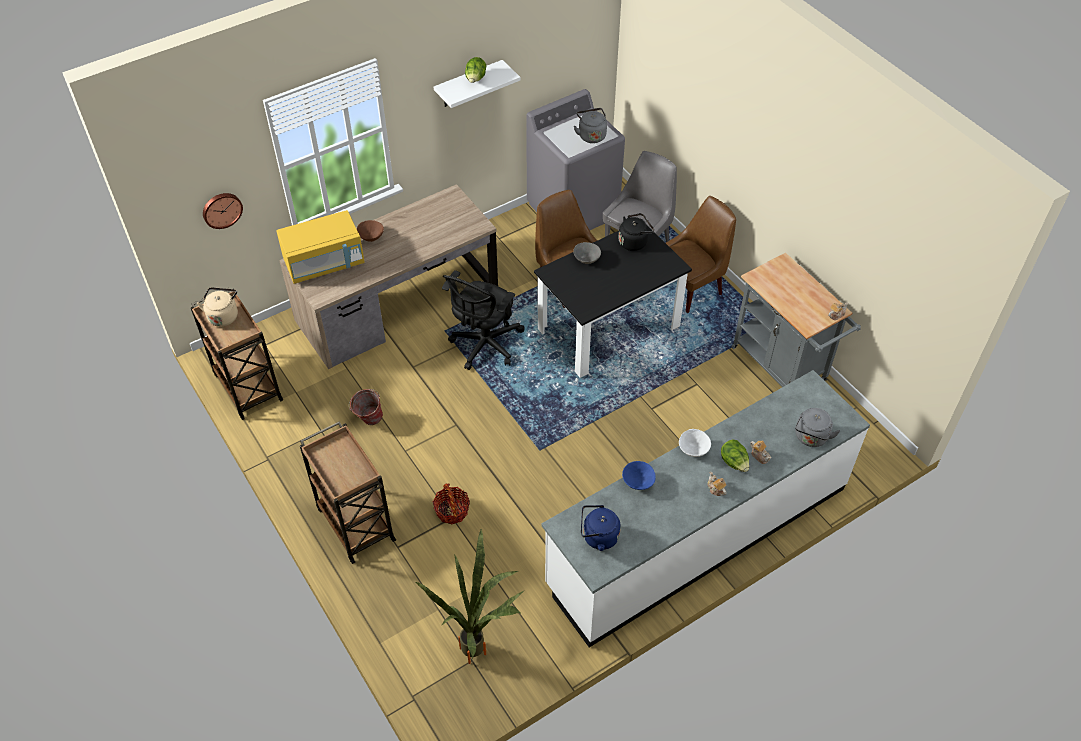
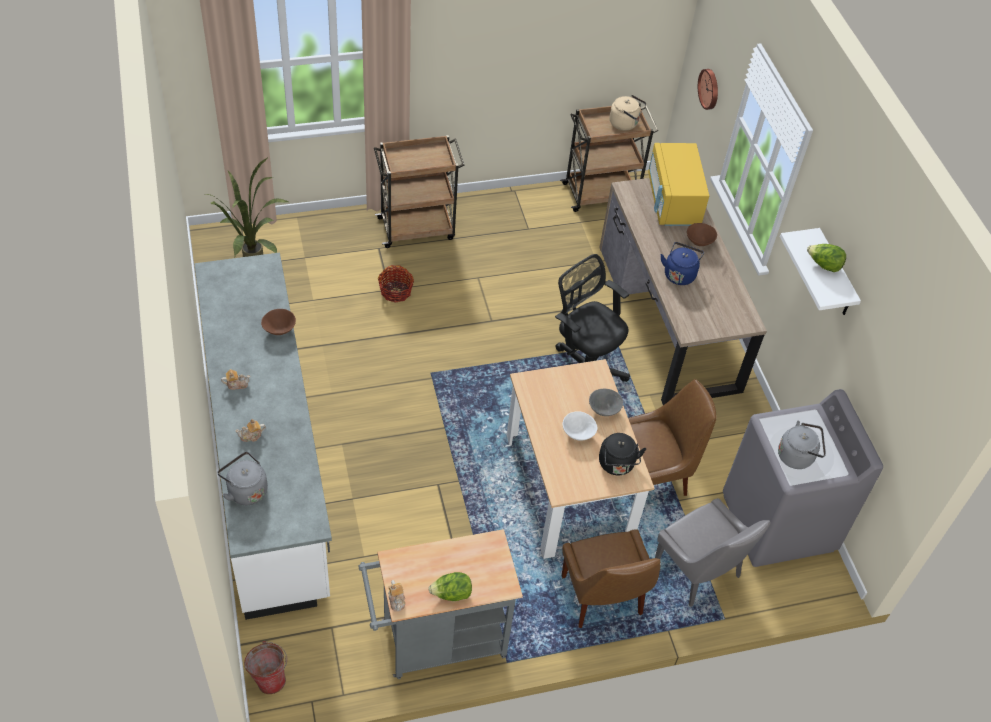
camera: 105 degrees right, 0 degrees up
bucket [349,389,383,425] -> bucket moved to [244,641,288,694]
black dining table [534,226,692,378] -> beige dining table [507,359,654,559]
blue kettle [581,505,621,551] -> blue kettle moved to [661,242,704,285]
blue bowl [622,461,656,490] -> brown bowl [261,309,296,335]
white bowl [679,429,711,457] -> white bowl moved to [563,411,597,441]
lettuce [721,440,749,472] -> lettuce moved to [428,572,472,601]

